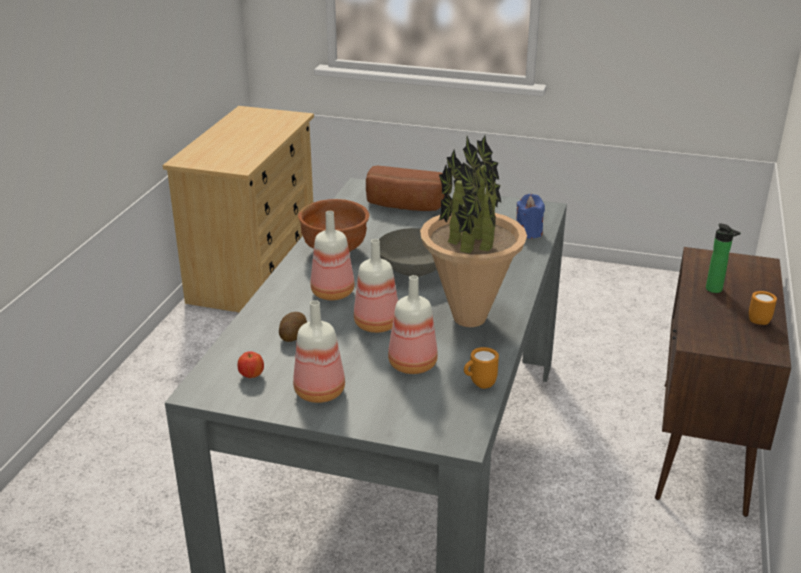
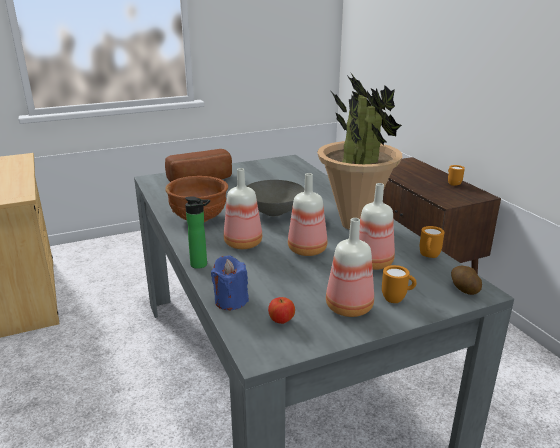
camera: 40 degrees left, 5 degrees down
potato [279,312,307,342] -> potato moved to [451,266,482,295]
blue candle [516,194,545,239] -> blue candle moved to [211,255,249,310]
bottle [706,223,741,293] -> bottle moved to [185,196,210,269]
none -> orange mug [382,265,417,303]

